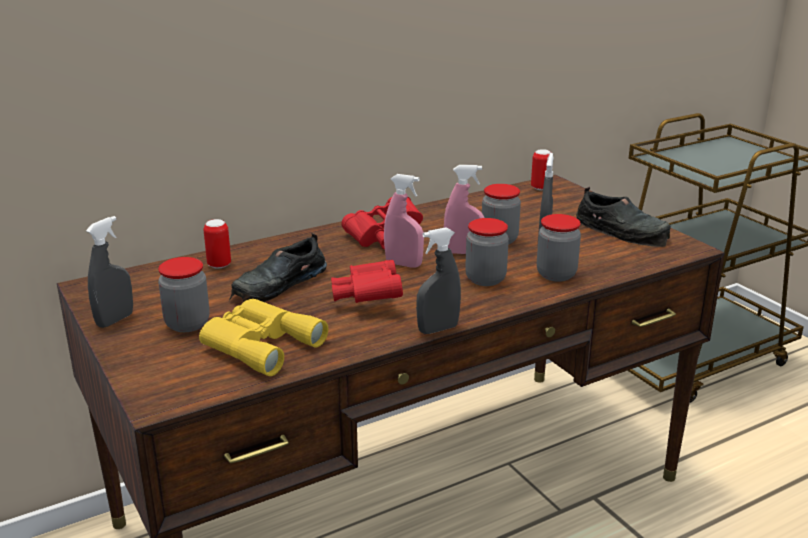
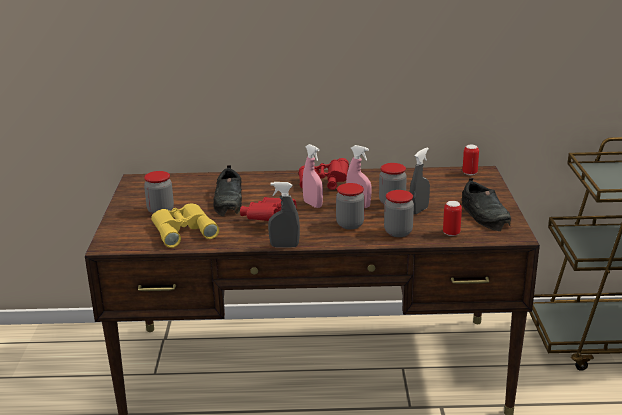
camera: 30 degrees right, 0 degrees up
grey spray bottle [86,216,133,328] -> none
can [204,219,231,269] -> can moved to [443,201,462,236]
black shoe [229,233,327,302] -> black shoe turned 75 degrees counterclockwise [213,165,242,216]

